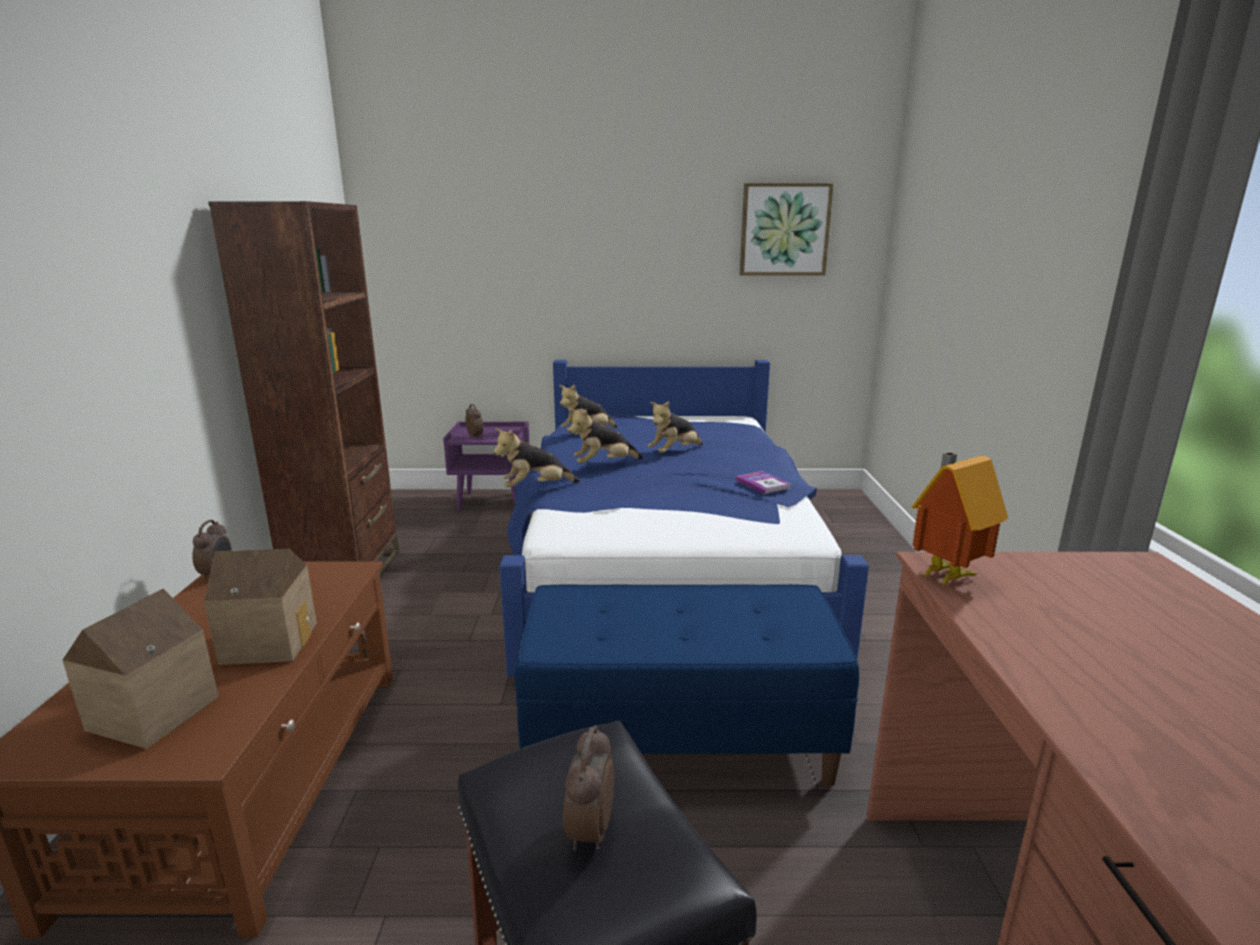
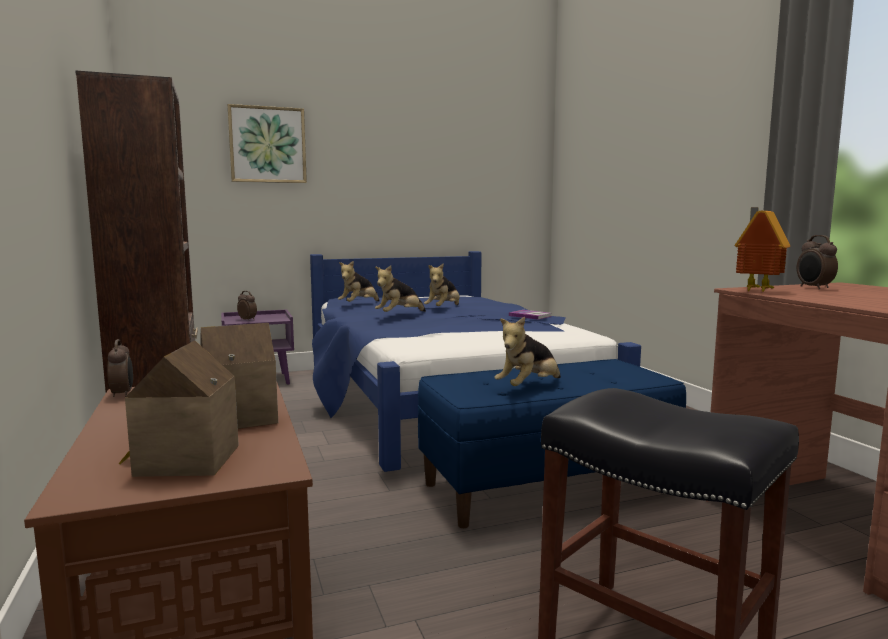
camera: 20 degrees left, 10 degrees down
plush toy [493,428,580,488] -> plush toy moved to [494,317,561,386]
alarm clock [563,725,614,851] -> alarm clock moved to [797,235,838,289]
picture [740,183,834,275] -> picture moved to [227,104,307,183]

